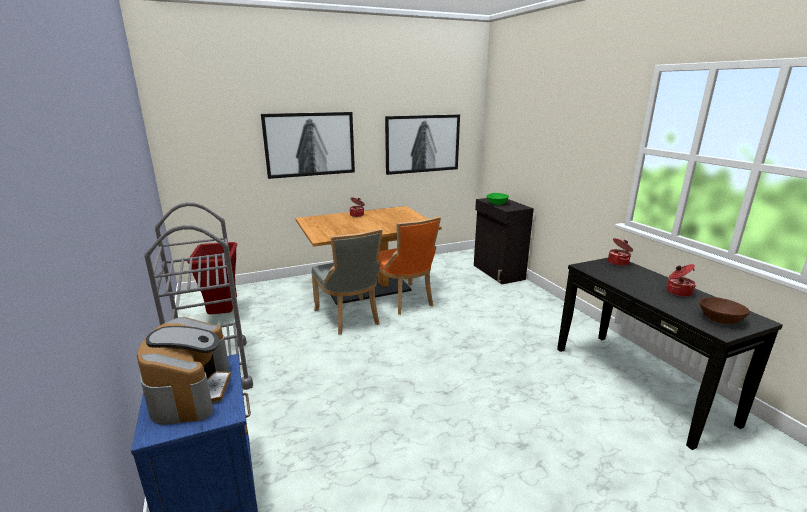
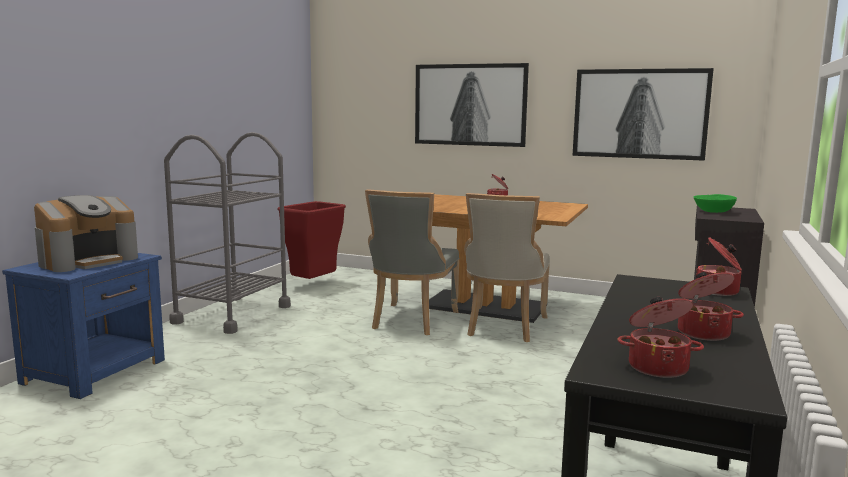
camera: 45 degrees right, 10 degrees down
orange chair [378,217,441,315] -> beige chair [464,193,550,342]
brown bowl [700,297,750,324] -> cooking pot [618,297,704,378]

